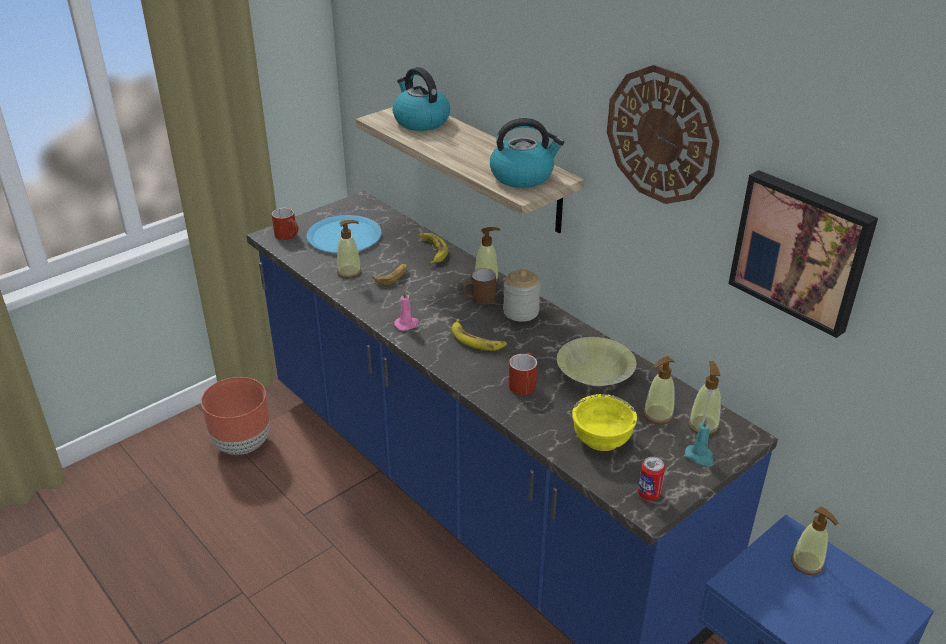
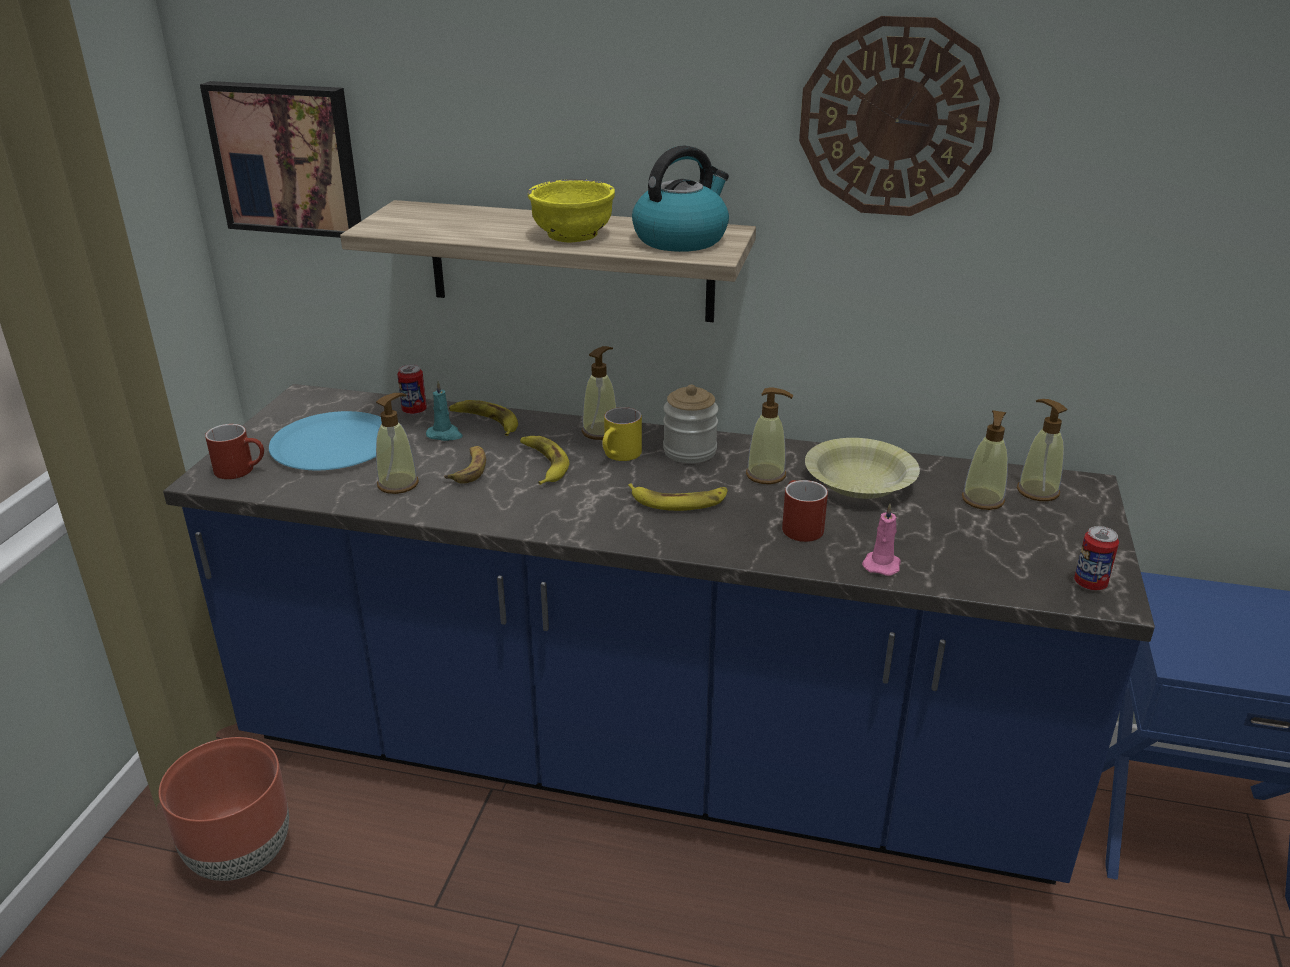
camera: 35 degrees left, 5 degrees down
kettle [393,67,450,131] -> none
pink candle [394,290,419,331] -> pink candle moved to [862,503,900,576]
brown mug [462,269,496,305] -> yellow mug [602,407,642,461]
yellow bowl [572,394,637,451] -> yellow bowl moved to [528,179,615,243]
turquoise candle [685,418,714,466] -> turquoise candle moved to [426,381,463,441]
picture [728,170,878,338] -> picture moved to [200,81,361,238]
soap dispenser [791,507,839,575] -> soap dispenser moved to [746,388,794,484]
none -> can [397,364,427,415]
none -> banana [520,436,569,485]

